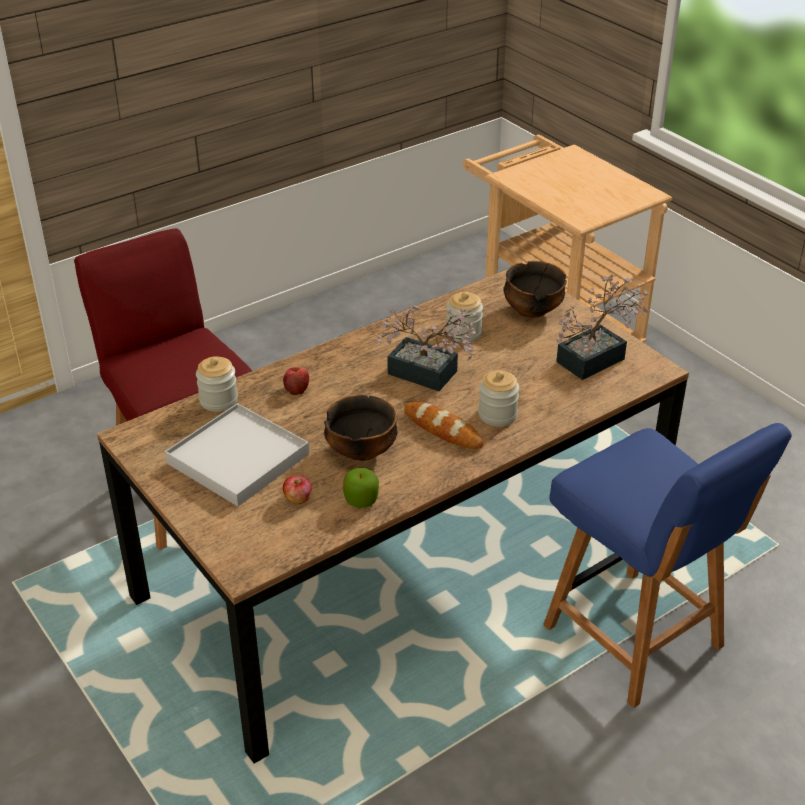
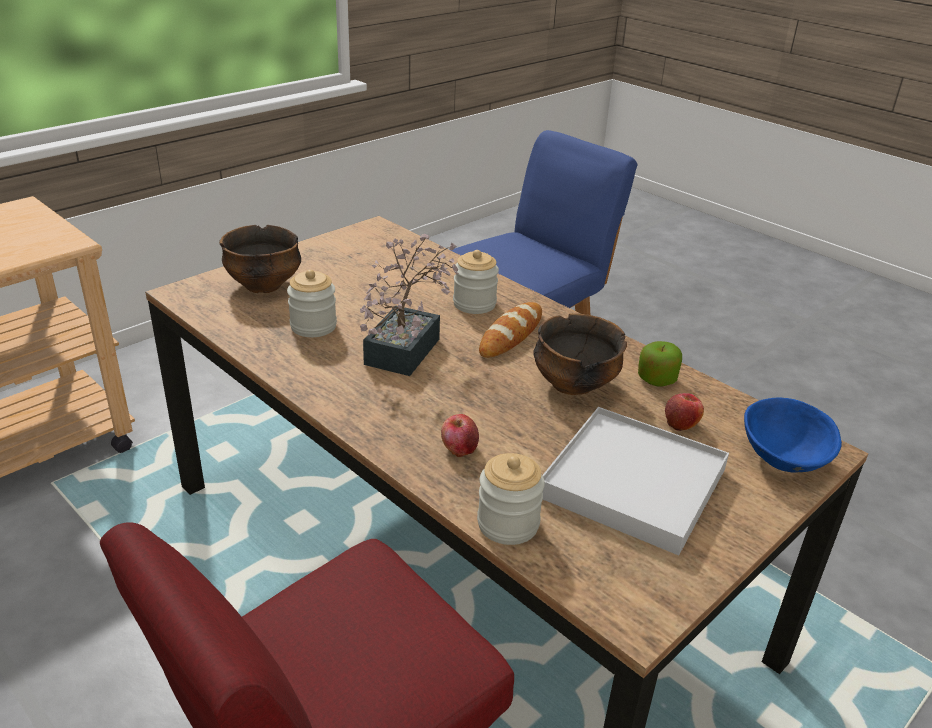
camera: 100 degrees left, 5 degrees down
potted plant [556,275,648,380] -> none
none -> blue bowl [744,397,842,473]

